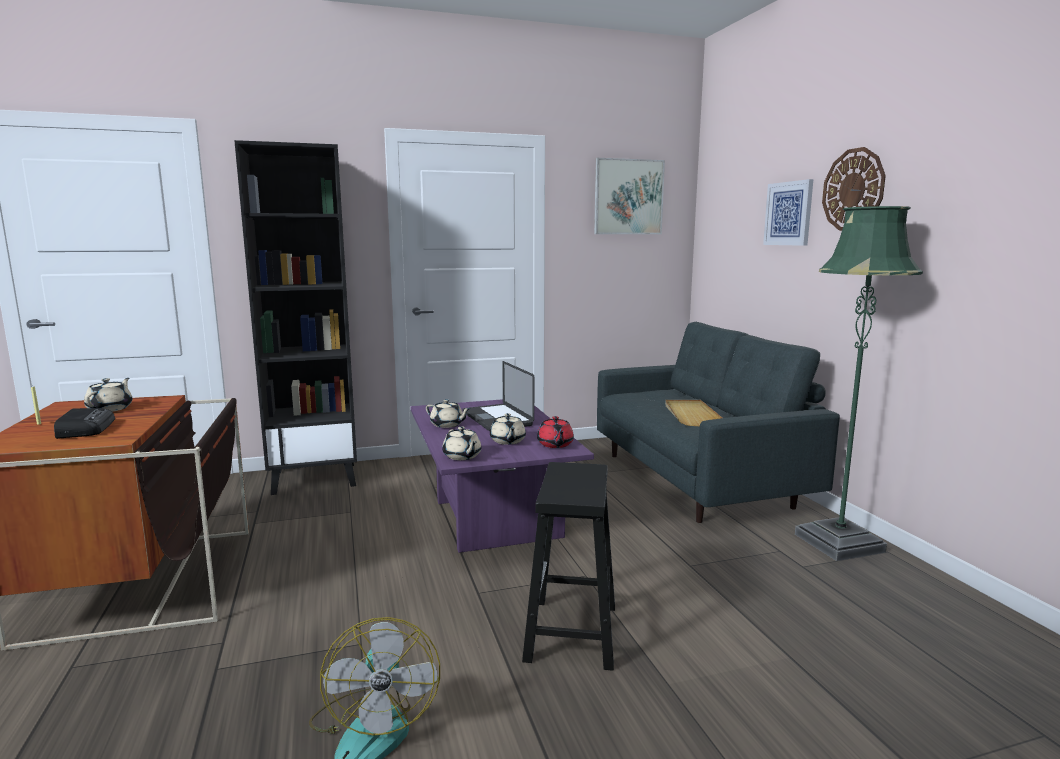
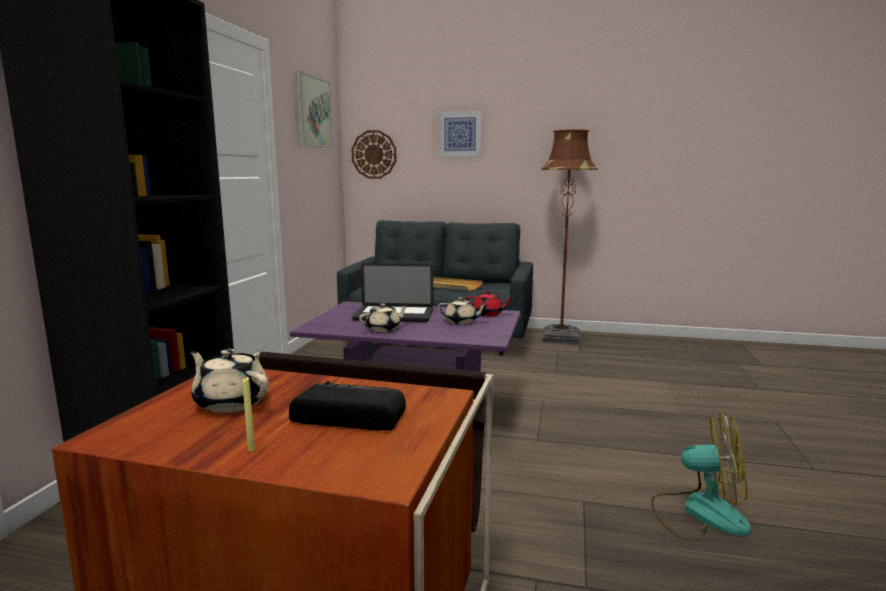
camera: 60 degrees left, 0 degrees up
beige teapot [442,427,481,460] -> none
black stool [522,462,615,671] -> none
green floor lamp [795,206,923,561] -> brown floor lamp [541,129,598,345]
wall clock [822,147,886,231] -> wall clock moved to [351,130,396,179]

